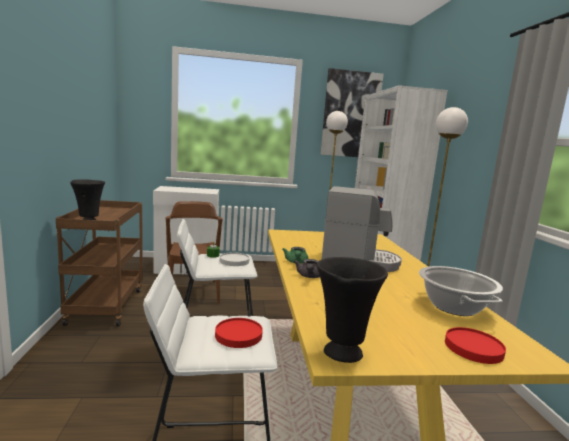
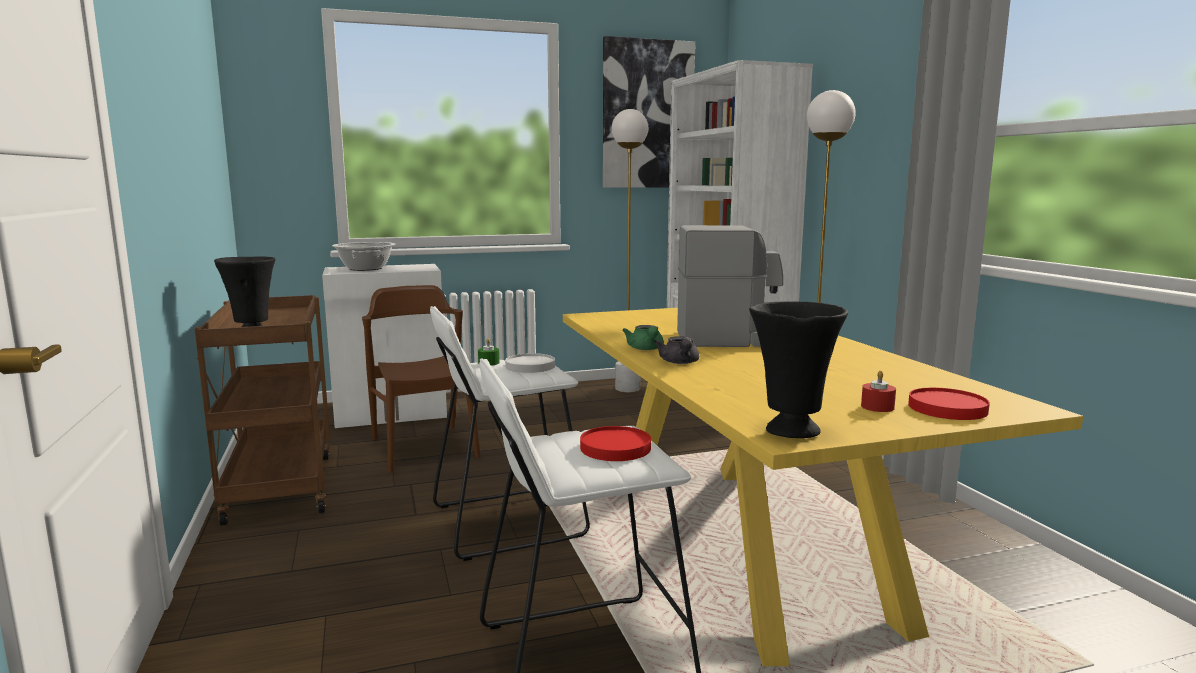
camera: 10 degrees left, 0 degrees up
cooking pot [419,266,503,316] -> cooking pot moved to [332,242,395,271]
none -> red candle [861,371,896,412]

